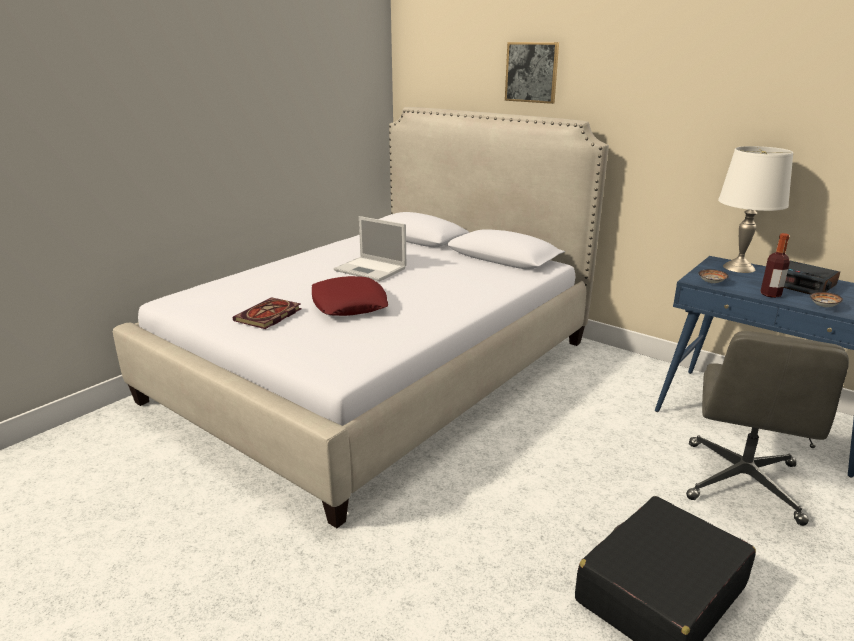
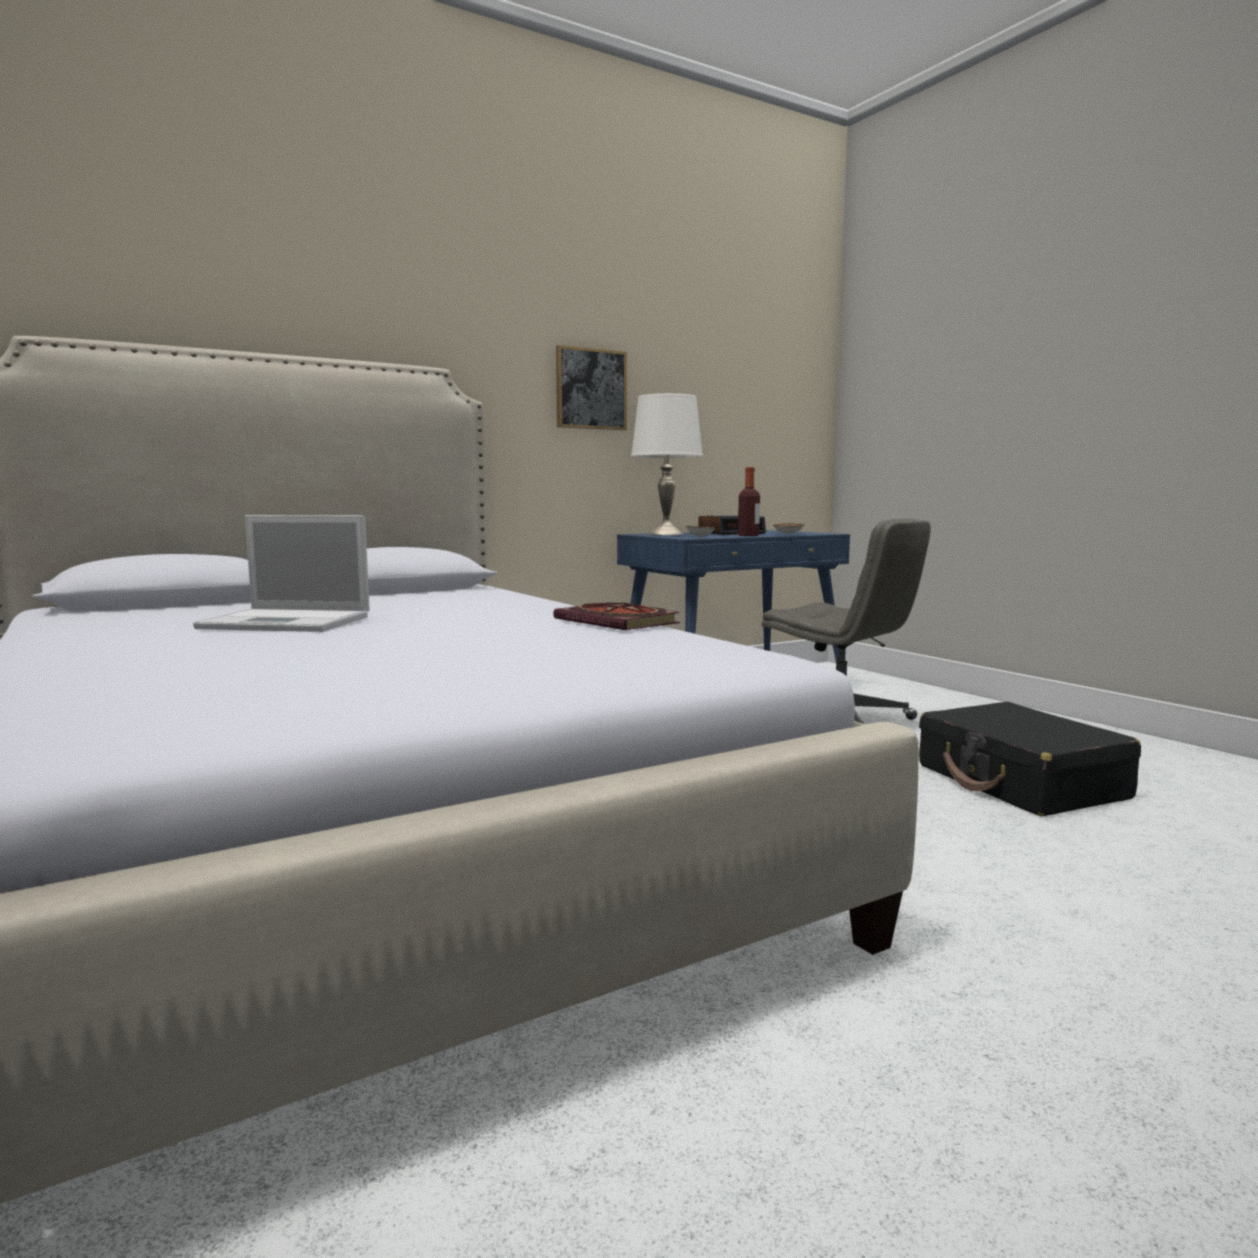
camera: 70 degrees left, 15 degrees down
book [233,297,302,329] -> book moved to [553,602,680,630]
red pillow [312,276,388,316] -> none
laptop [334,216,406,281] -> laptop turned 45 degrees clockwise [193,515,370,632]
picture [505,42,559,104] -> picture moved to [556,345,627,430]

